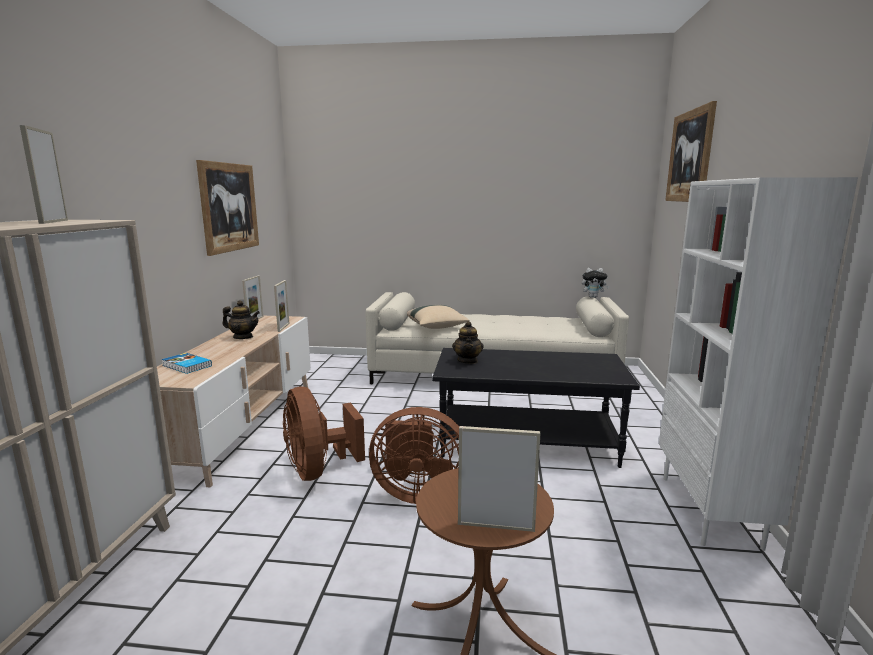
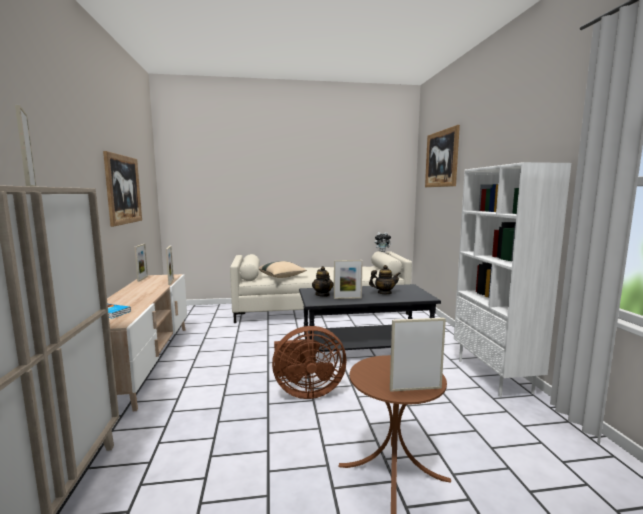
camera: 15 degrees left, 5 degrees down
teapot [223,300,260,339] -> teapot moved to [369,265,400,294]
brown fan [283,386,365,481] -> none
none -> picture frame [334,260,362,299]

